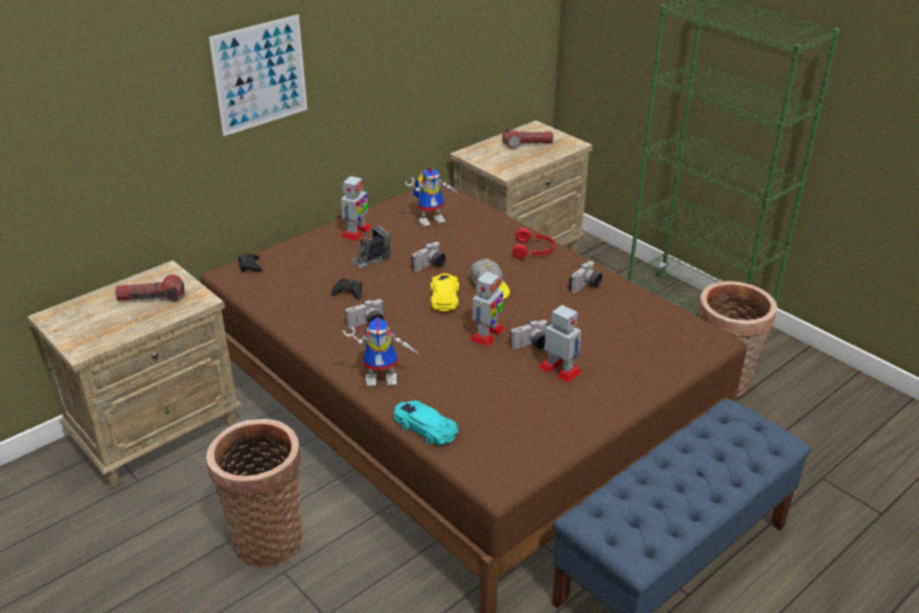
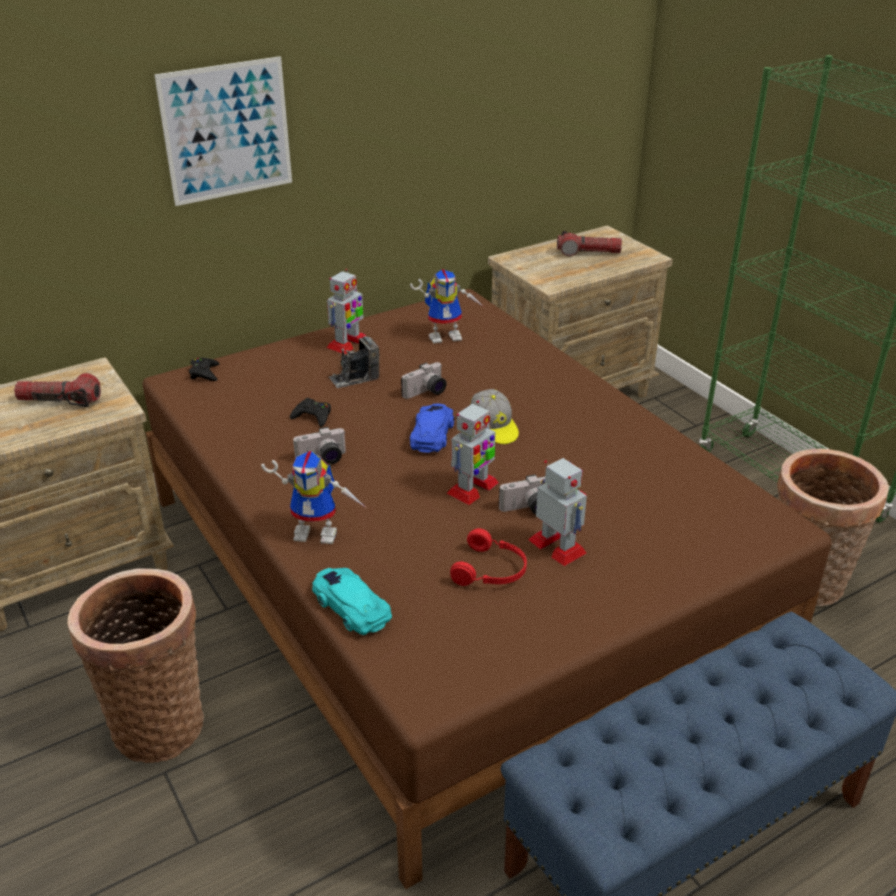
camera: 10 degrees right, 0 degrees up
yellow toy car [430,273,459,312] -> blue toy car [410,403,454,453]
red headphones [512,228,555,259] -> red headphones moved to [450,528,527,586]
camera [569,261,602,293] -> none

